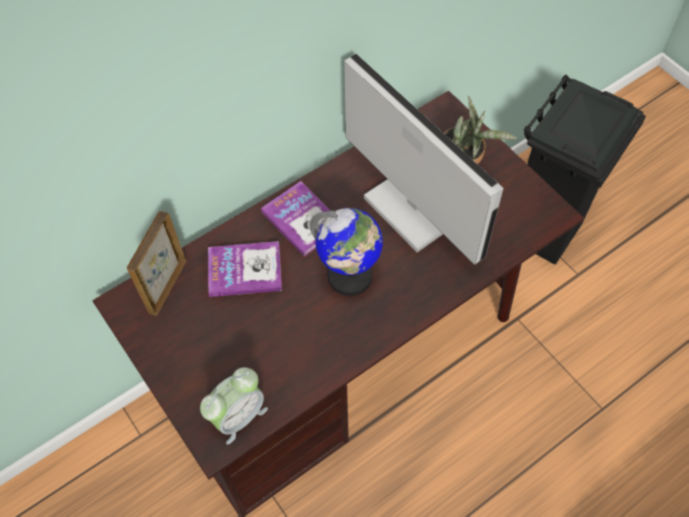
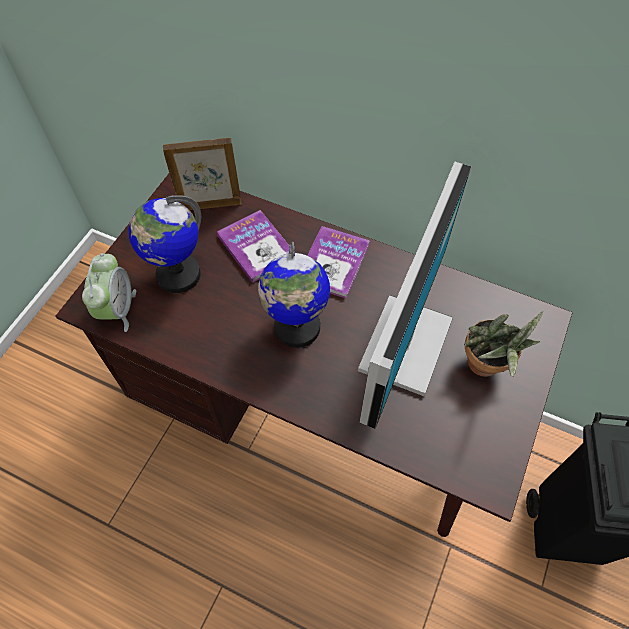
camera: 60 degrees right, 0 degrees up
alarm clock [200,367,268,445] -> alarm clock turned 105 degrees counterclockwise [82,253,136,332]
none -> globe [129,195,201,293]

